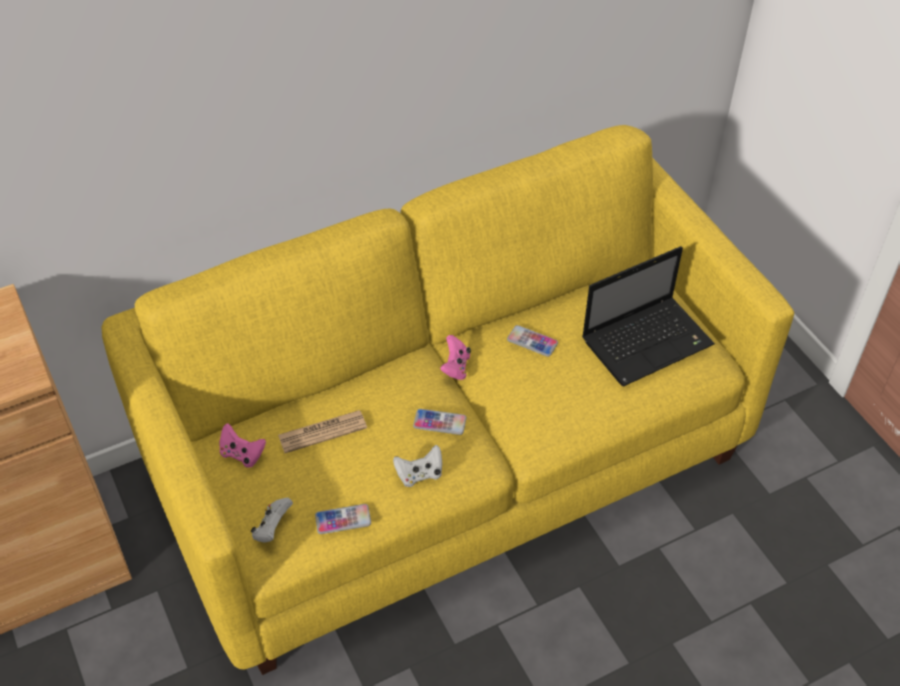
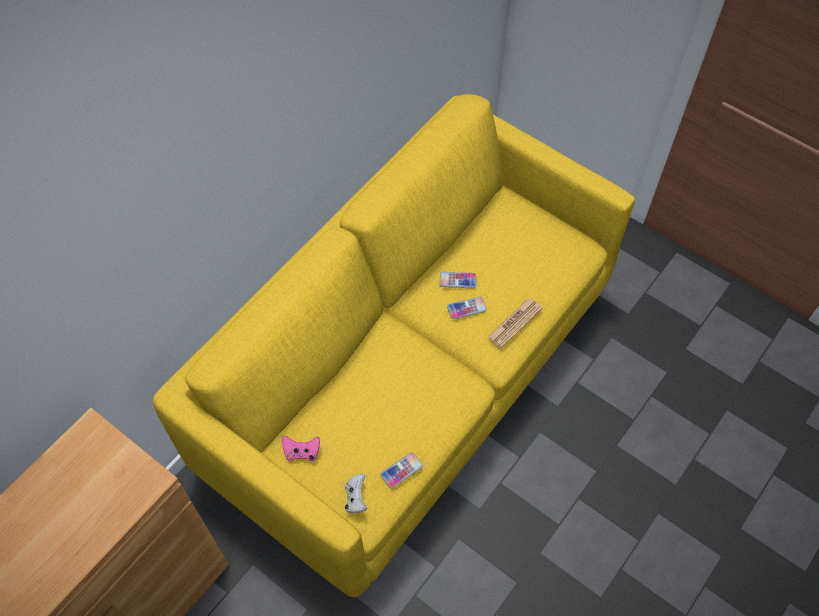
camera: 25 degrees left, 10 degrees up
newspaper [278,410,367,453] -> newspaper moved to [487,299,542,348]
white game controller [393,445,442,487] -> none
phone [413,409,466,435] -> phone moved to [447,297,487,319]
pink game controller [440,335,471,380] -> none
laptop [582,246,715,386] -> none

